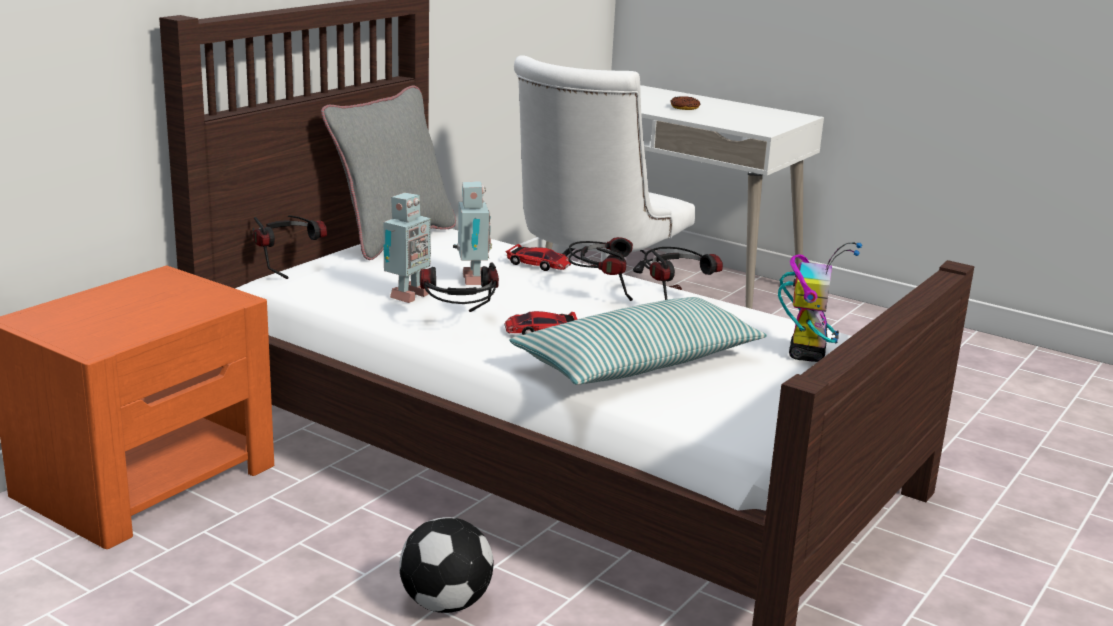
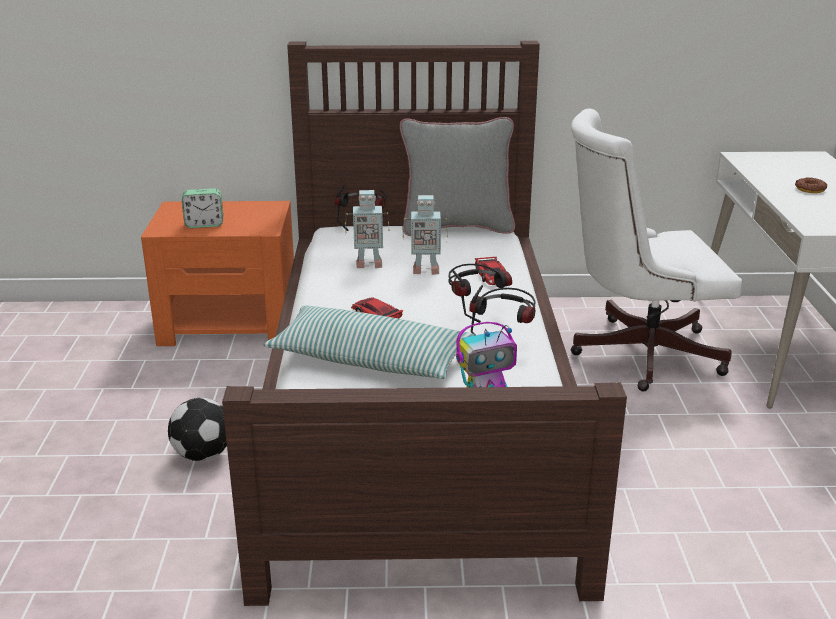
camera: 55 degrees right, 5 degrees up
headphones [420,262,499,312] -> none
toy robot [453,181,492,285] -> toy robot turned 45 degrees clockwise [403,195,448,275]
none -> alarm clock [182,188,223,228]

